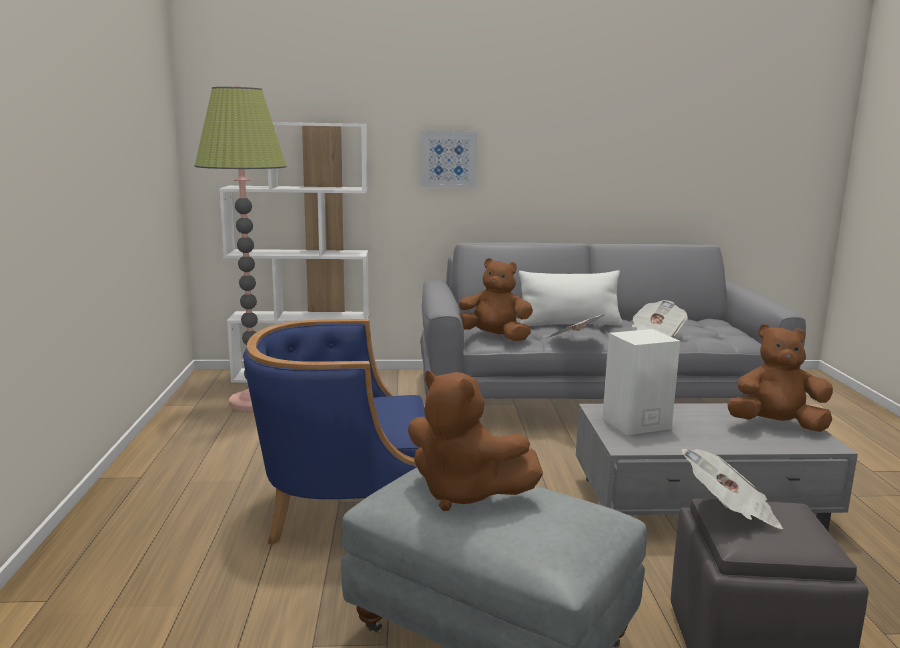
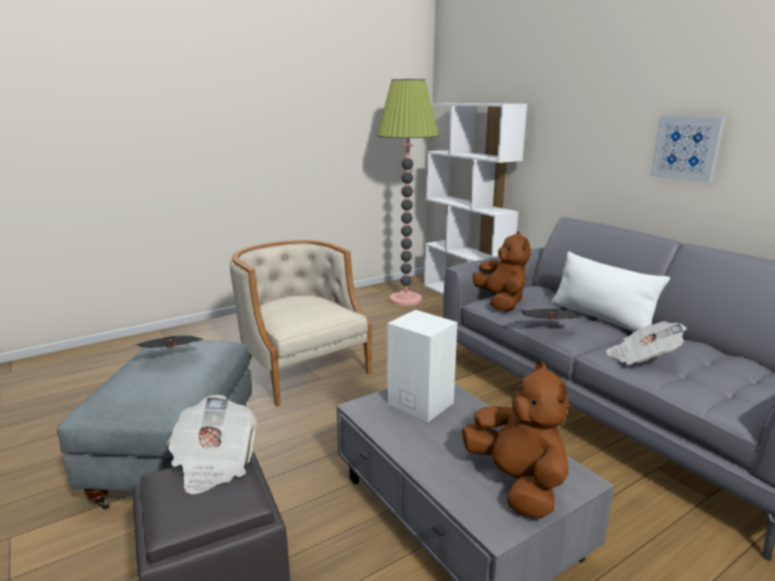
camera: 60 degrees right, 5 degrees up
blue armchair [244,319,425,545] -> beige armchair [230,240,372,407]
brown plush toy [408,371,543,511] -> newspaper [135,336,203,348]
picture [421,131,477,188] -> picture moved to [650,115,725,183]

